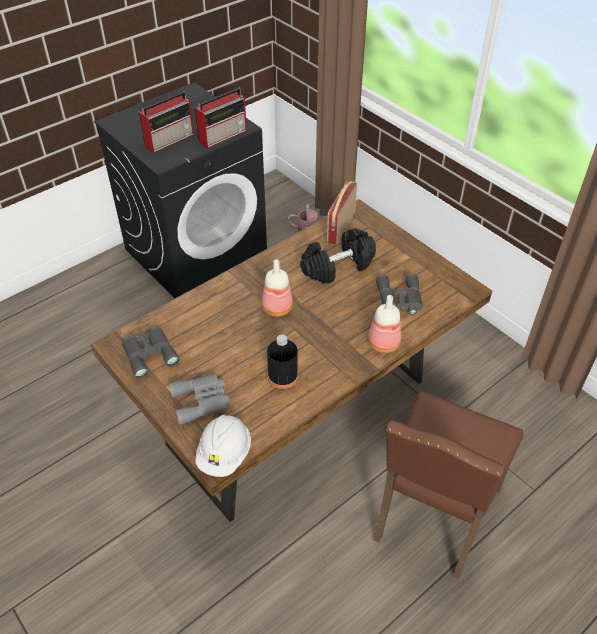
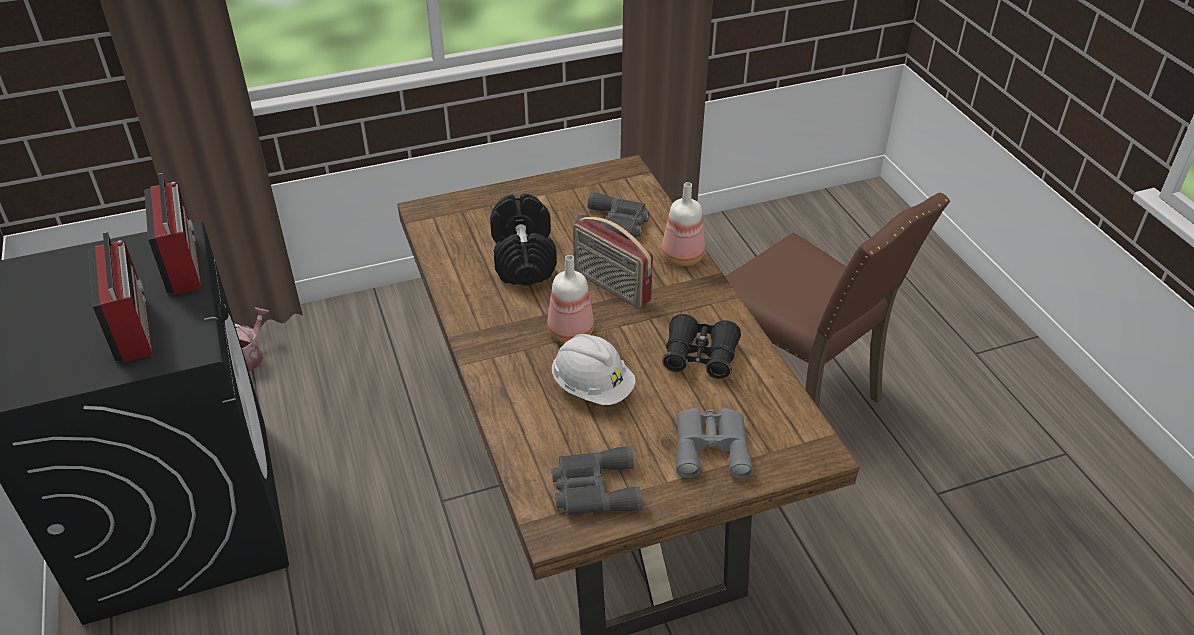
camera: 70 degrees left, 5 degrees down
white hard hat [195,415,251,477] -> white hard hat moved to [552,334,636,405]
black bottle [267,335,298,389] -> black binoculars [662,314,741,379]
radio [327,181,357,245] -> radio moved to [573,217,653,308]

